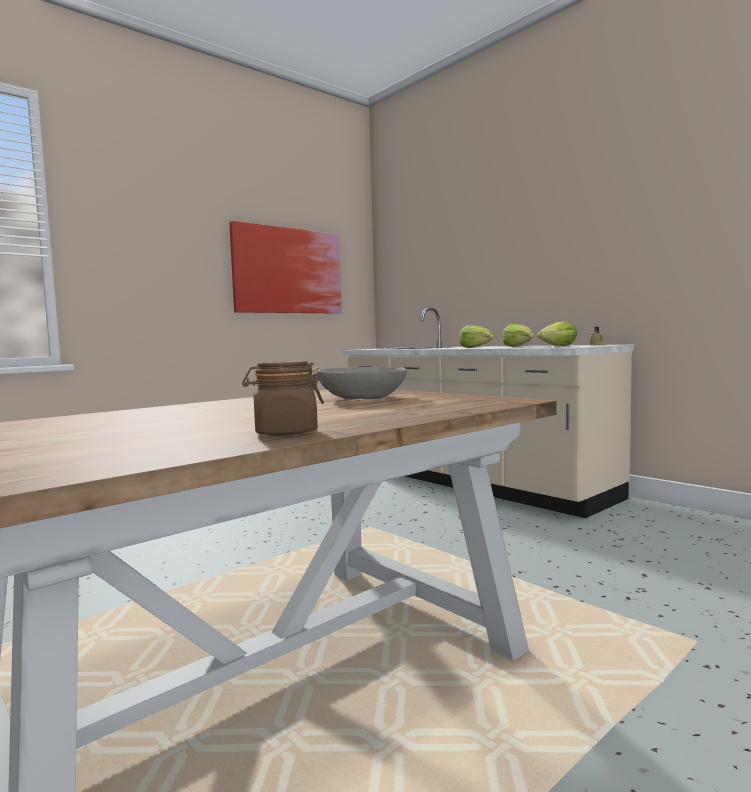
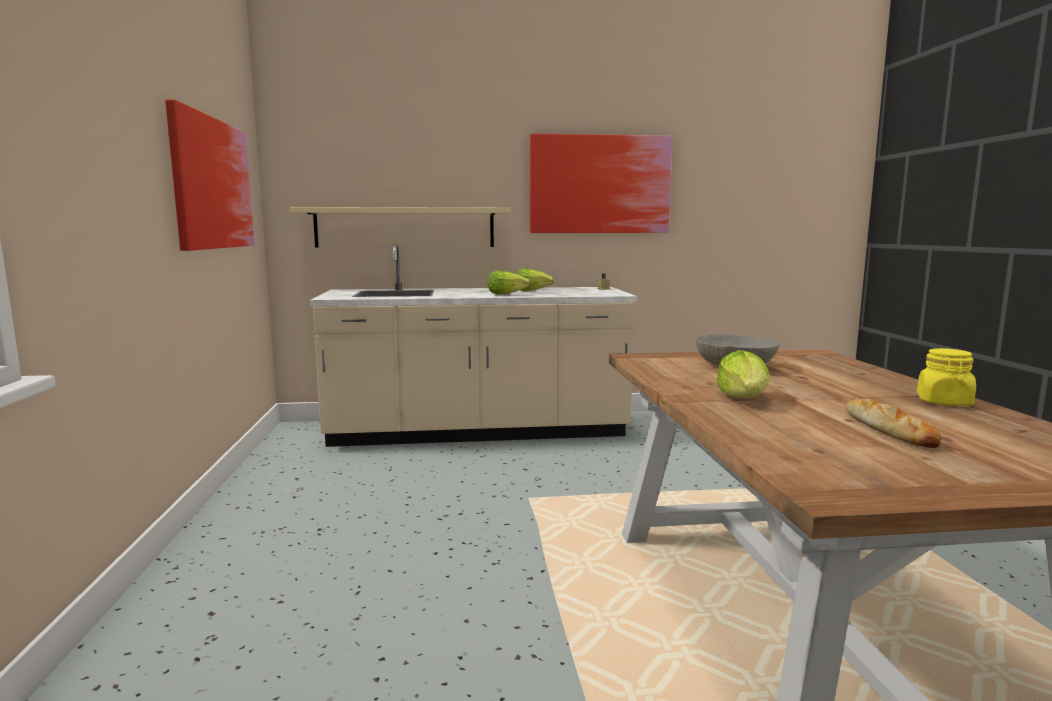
camera: 55 degrees left, 5 degrees up
brown jar [242,360,324,436] -> yellow jar [917,348,976,406]
lettuce [537,321,577,346] -> lettuce moved to [716,350,770,398]
none -> beige shelf [290,207,510,247]
none -> picture [530,134,673,233]
none -> bread [845,398,941,448]

